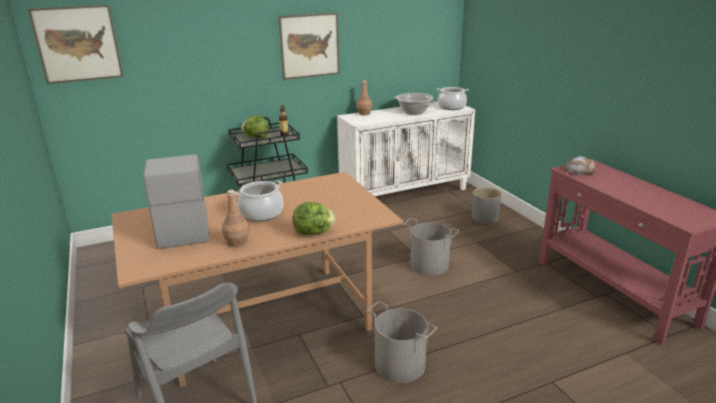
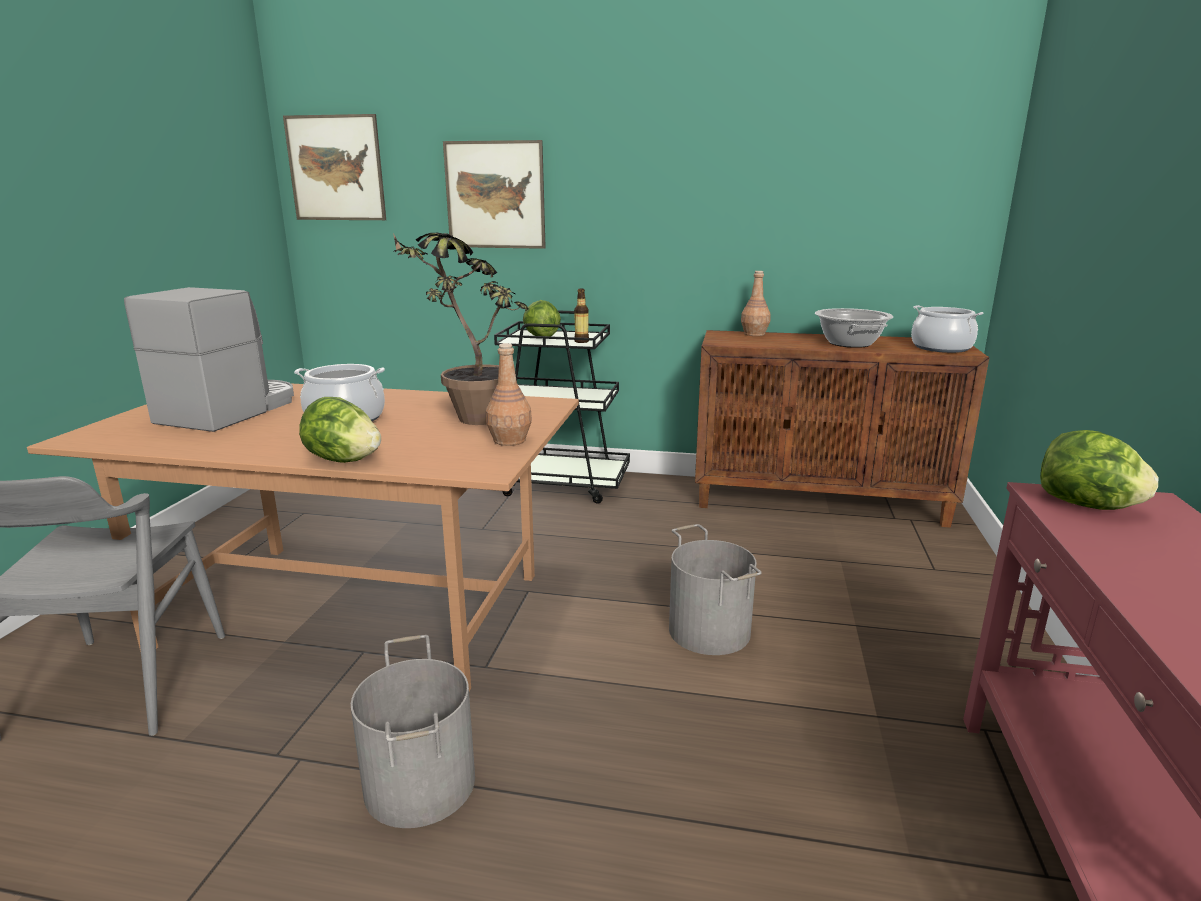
camera: 35 degrees right, 5 degrees down
brown bottle [222,190,250,247] -> brown bottle moved to [486,343,532,446]
picture [278,13,340,80] -> picture moved to [443,140,546,249]
white cabinet [337,102,475,196] -> brown cabinet [695,330,989,528]
grey planter [472,187,502,224] -> none
bread [565,156,596,176] -> lettuce [1040,430,1158,510]
none -> potted plant [393,233,528,425]

